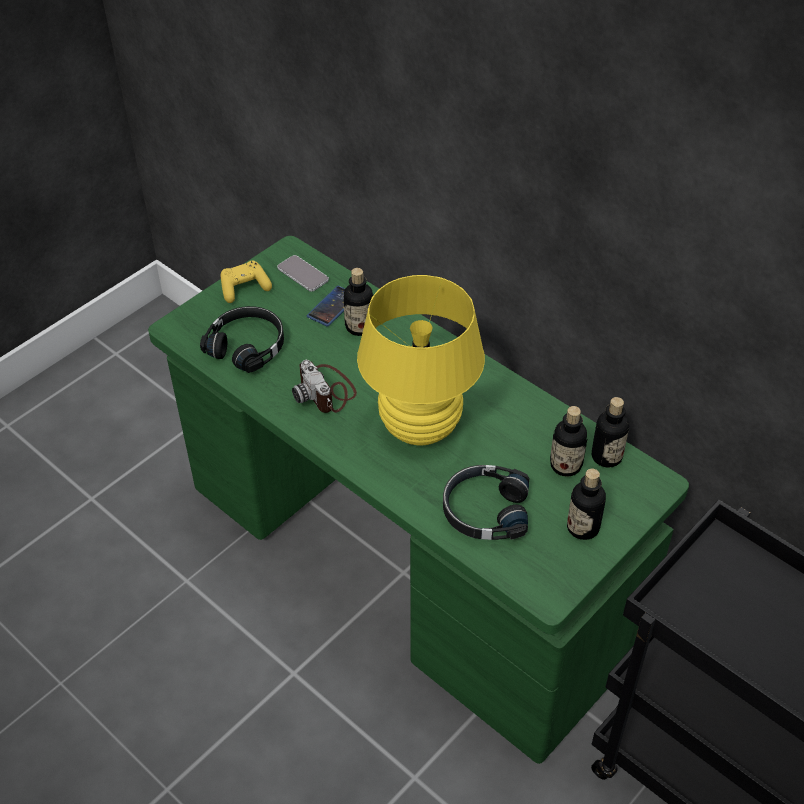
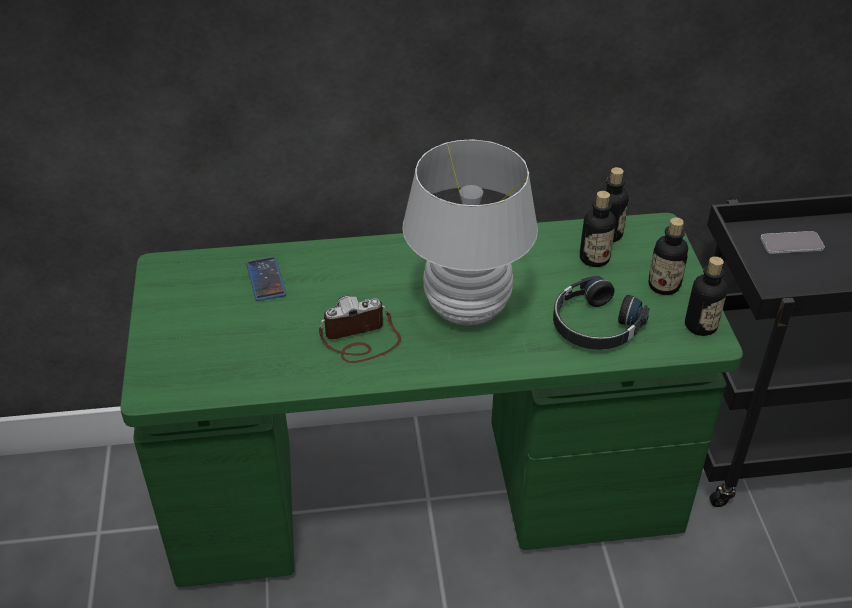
camera: 50 degrees left, 5 degrees down
black headphones [200,306,284,373] -> none
yellow game controller [221,260,272,303] -> none
phone [277,255,329,292] -> phone moved to [760,231,825,254]
camera [292,360,357,413] -> camera turned 150 degrees clockwise [319,295,401,363]
bottle [343,268,373,336] -> bottle moved to [685,256,728,336]
yellow table lamp [357,275,485,445] -> white table lamp [402,139,538,325]

